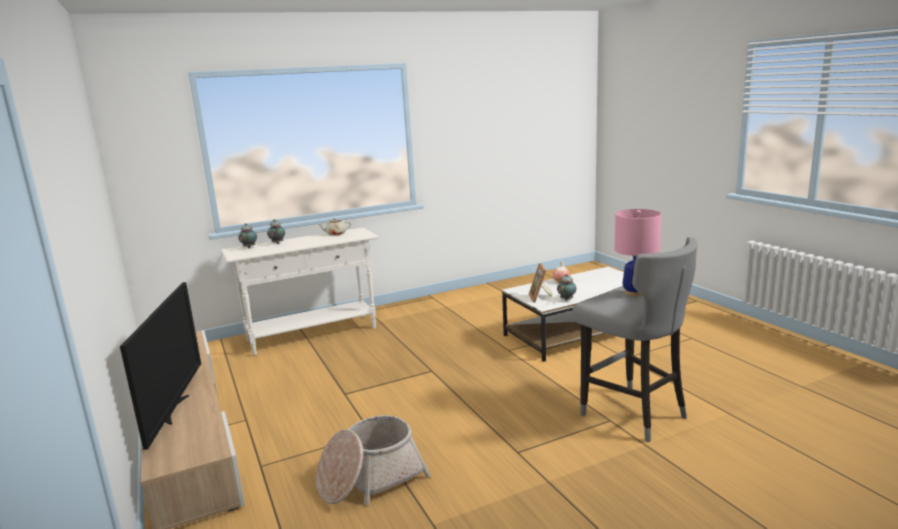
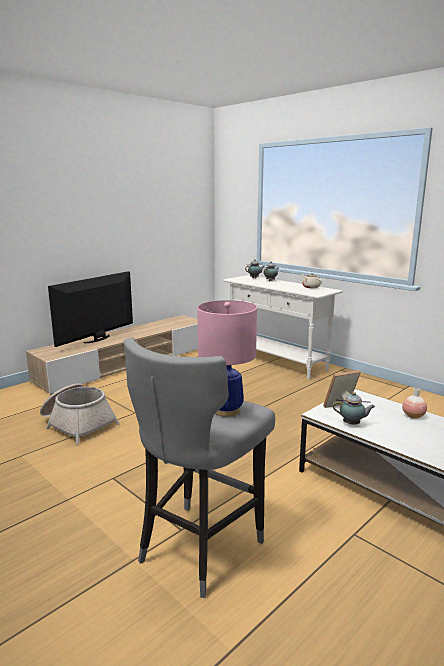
camera: 70 degrees right, 0 degrees up
television [120,282,201,450] -> television turned 150 degrees clockwise [48,271,133,347]

